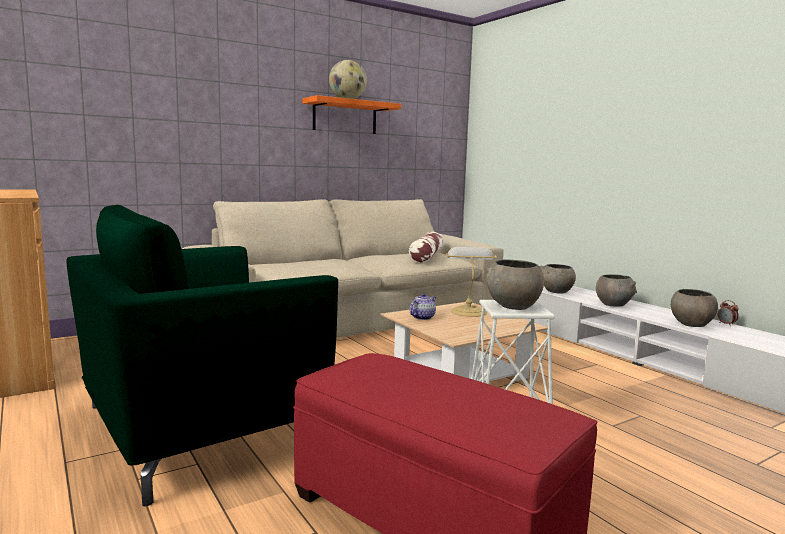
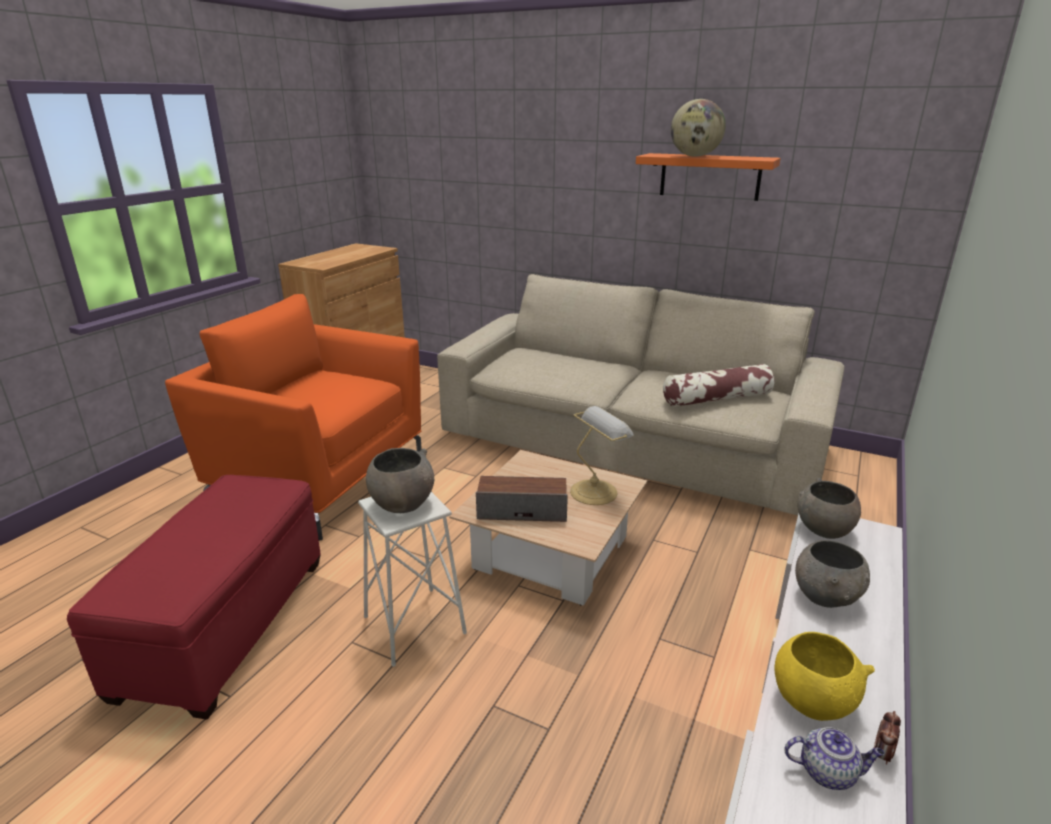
camera: 60 degrees right, 15 degrees up
green armchair [66,205,338,506] -> orange armchair [165,294,422,540]
teapot [409,293,436,320] -> teapot moved to [784,727,885,790]
grey bowl [671,289,718,327] -> yellow bowl [774,632,875,721]
none -> speaker [476,476,568,522]

